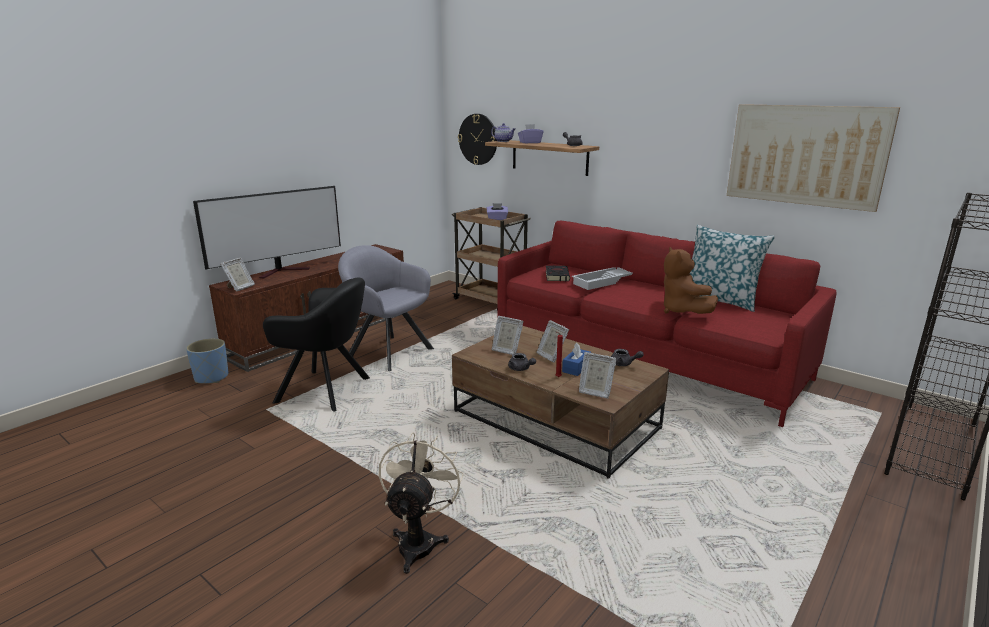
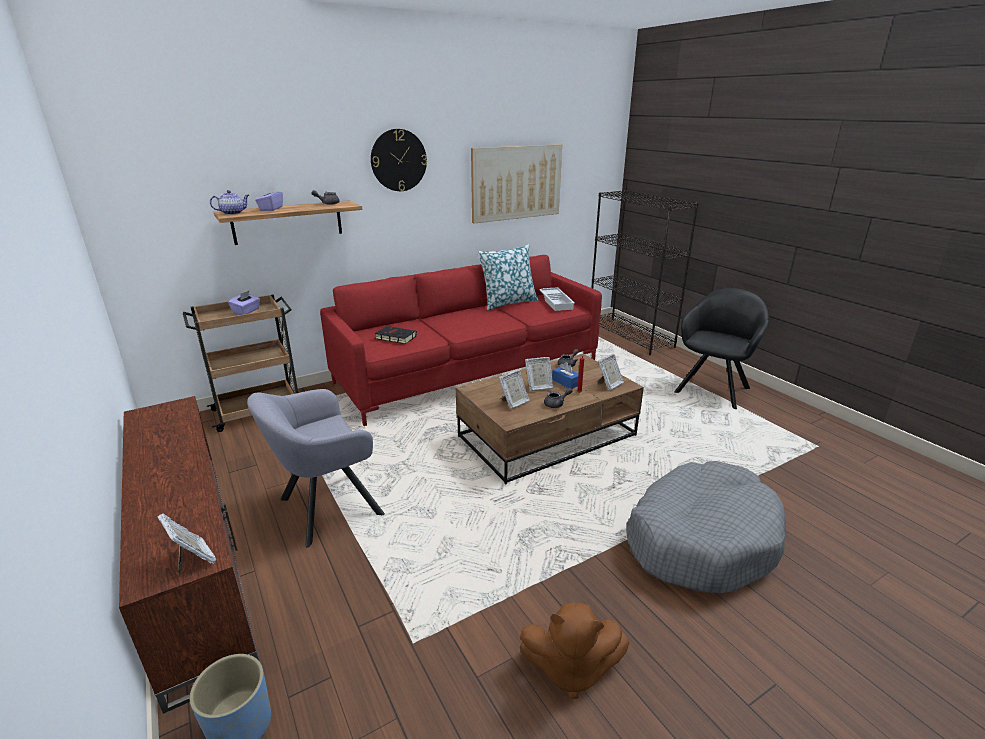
camera: 70 degrees left, 5 degrees up
television [193,186,341,278] -> none
black armchair [263,277,370,411] -> black armchair moved to [674,288,770,409]
beige fan [379,432,464,574] -> grey dog bed [626,461,786,593]
wall clock [458,114,497,165] -> wall clock moved to [371,129,427,191]
white tray [572,267,633,290] -> white tray moved to [539,287,575,311]
brown plush toy [664,247,718,314] -> brown plush toy moved to [520,603,629,699]

